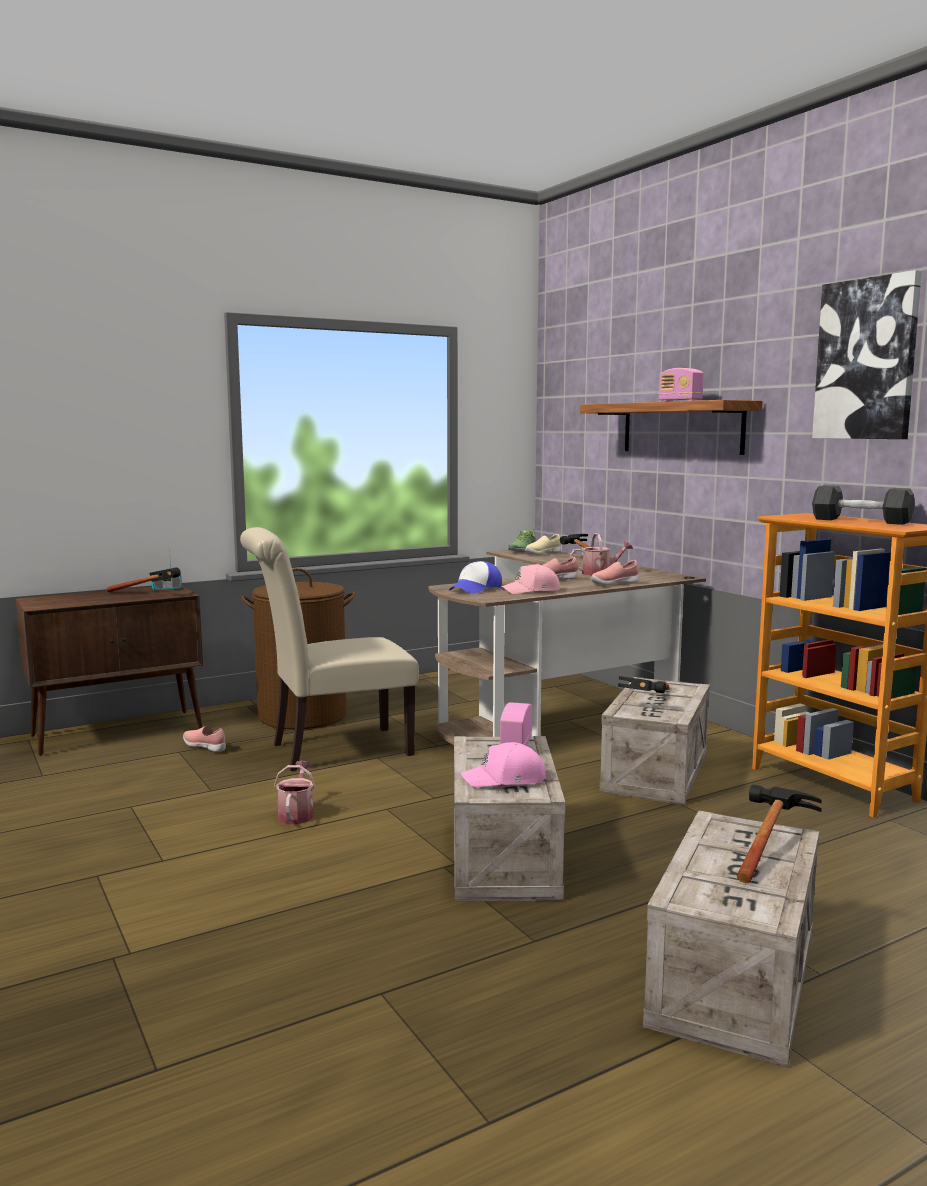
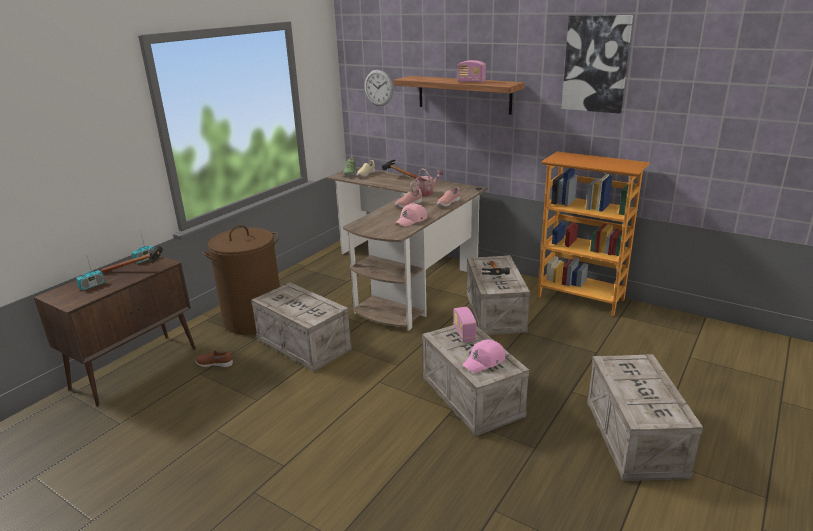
camera: 25 degrees left, 15 degrees up
pink shoe [183,725,226,752] -> brown shoe [195,351,233,367]
beige chair [240,527,419,771] -> crate [251,282,352,372]
watering can [274,761,315,824] -> none
cap [449,561,502,594] -> none
hammer [737,785,822,883] -> none
black dumbbell [812,485,915,525] -> none
none -> radio [76,257,105,290]
none -> wall clock [365,70,393,106]

